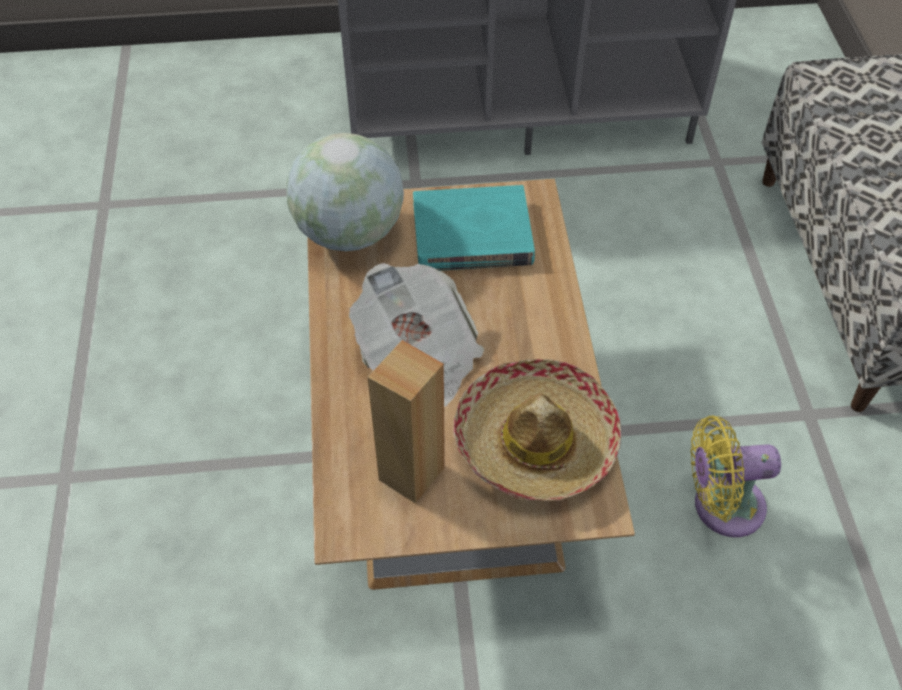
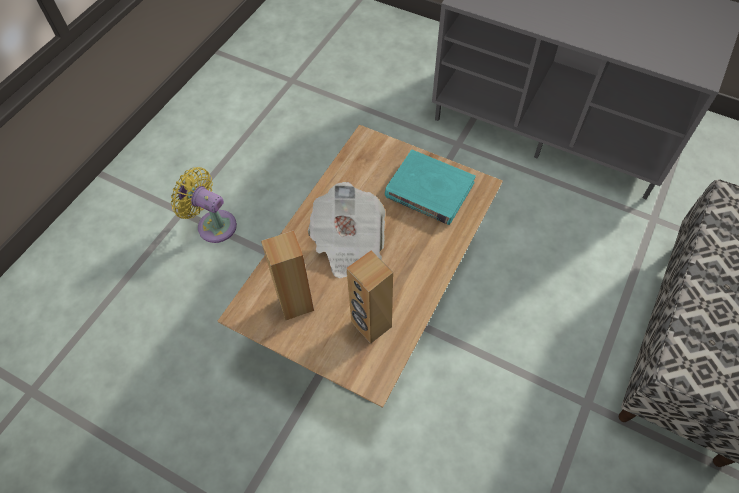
camera: 35 degrees right, 5 degrees up
globe [286,133,404,251] -> none
hat [454,359,621,501] -> brown speaker [347,250,393,344]
yellow fan [691,415,781,537] -> yellow fan moved to [171,167,237,243]

